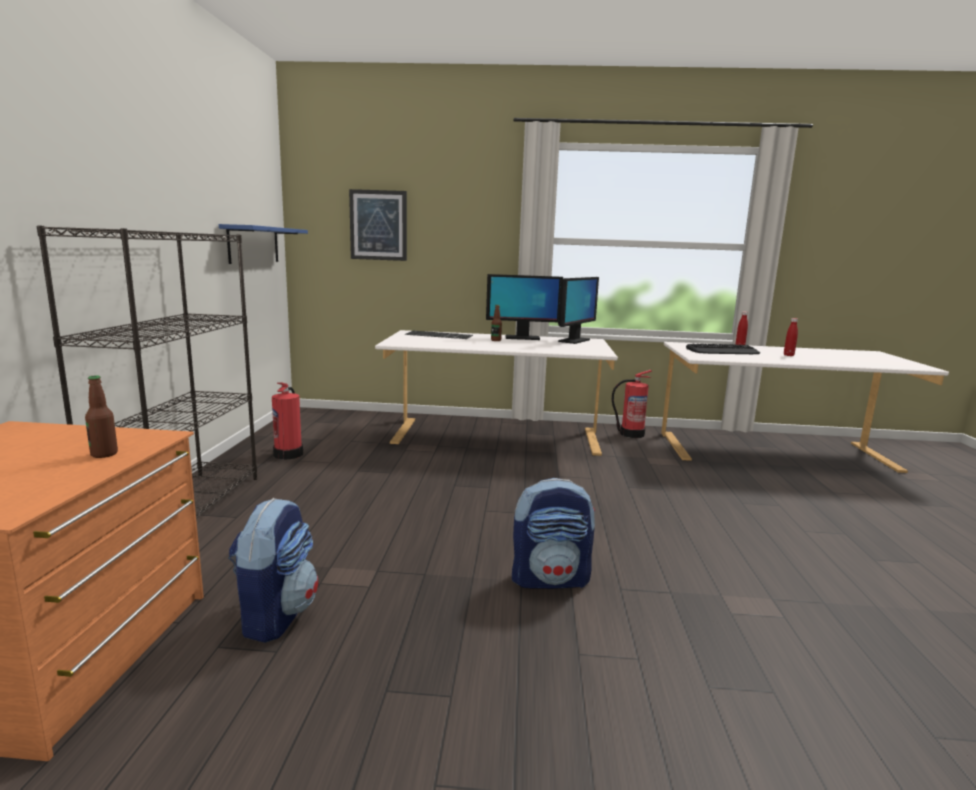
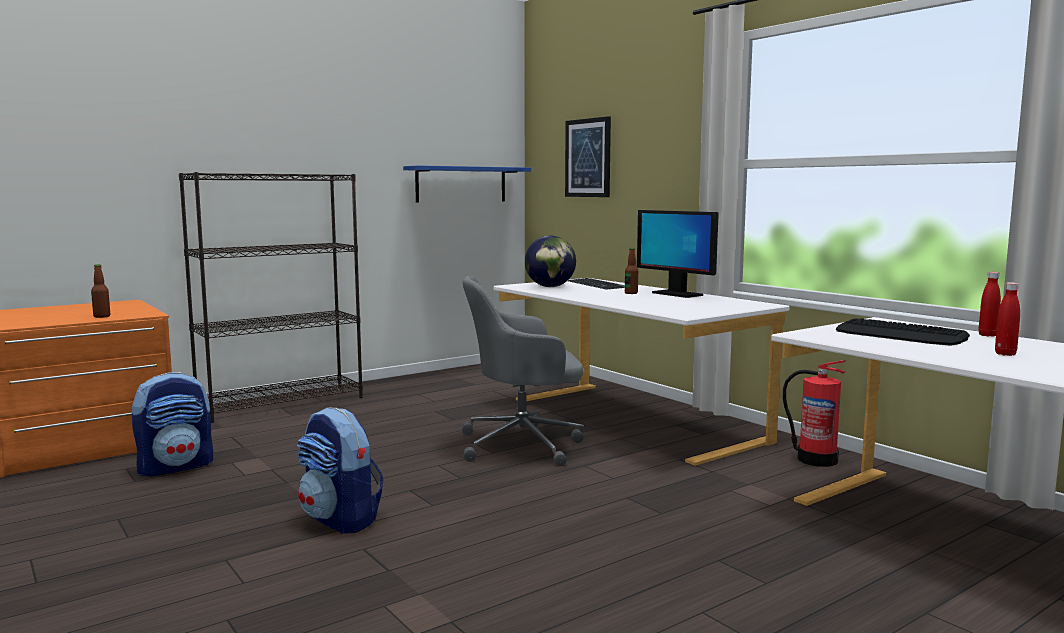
camera: 50 degrees right, 5 degrees down
fire extinguisher [272,382,303,460] -> none
monitor [558,277,599,344] -> none
none -> grey office chair [462,276,584,466]
none -> globe [525,236,576,287]

